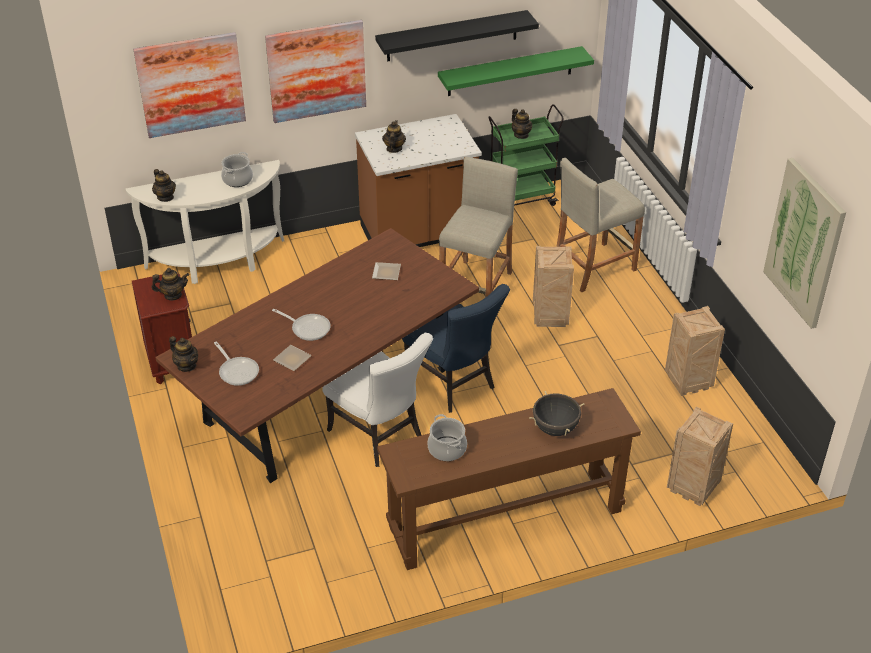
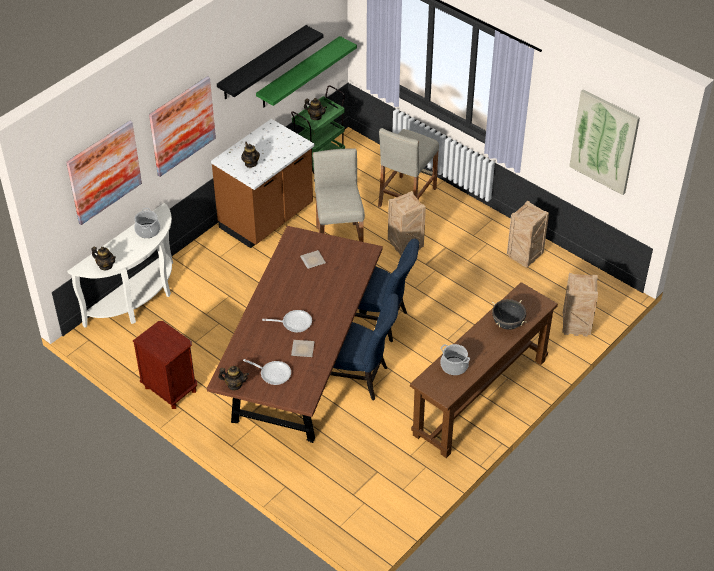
camera: 30 degrees left, 5 degrees up
teapot [151,268,189,301] -> none
white chair [322,333,433,467] -> blue chair [330,293,399,400]

